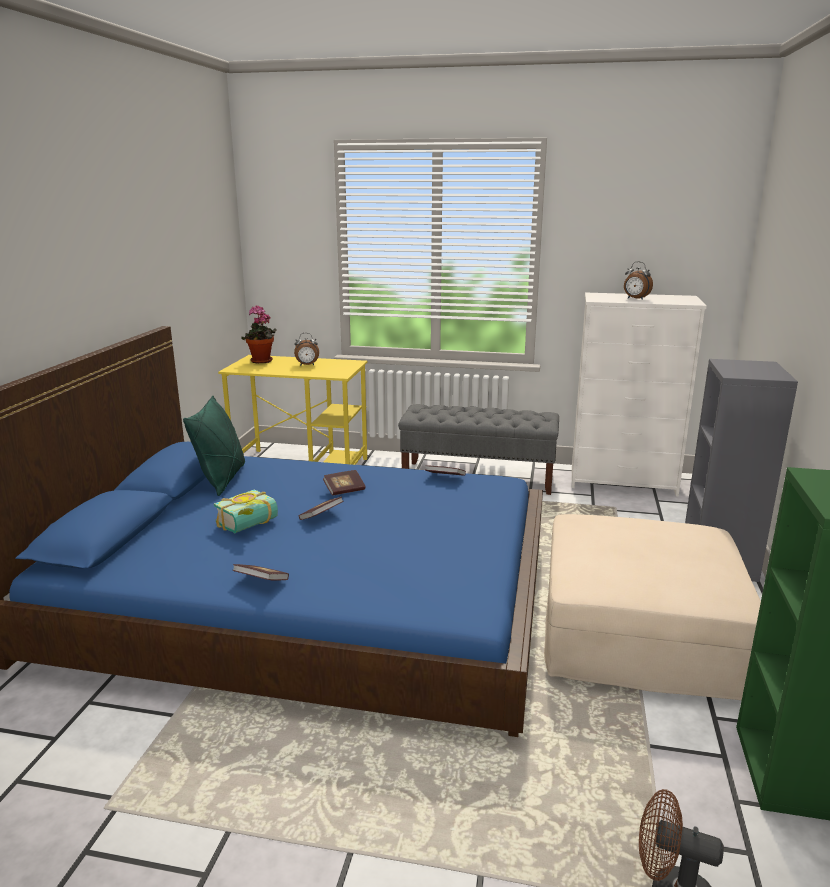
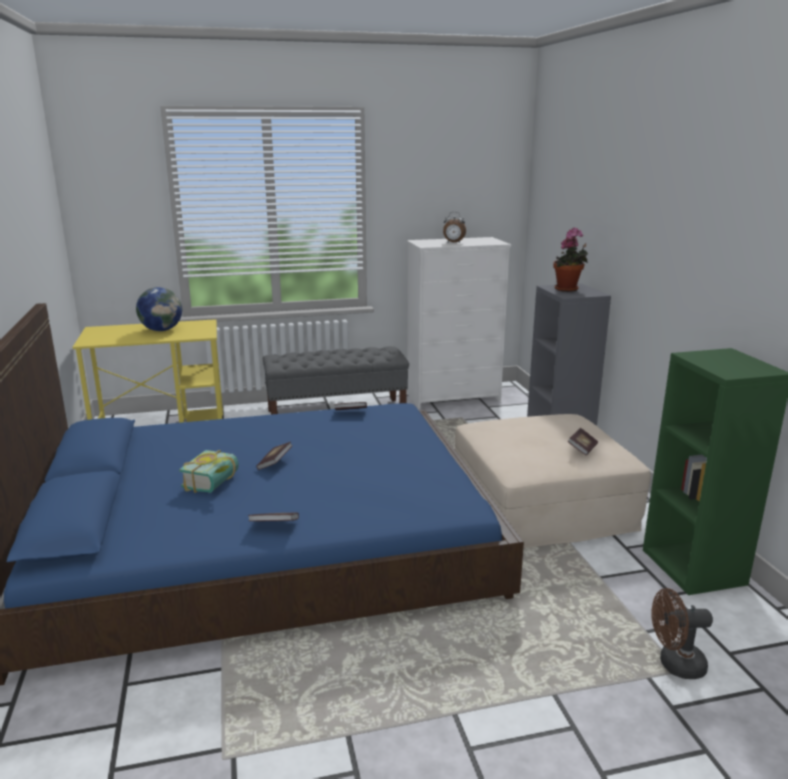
camera: 25 degrees left, 0 degrees up
green pillow [183,396,245,496] -> none
potted plant [241,305,277,364] -> potted plant moved to [553,228,588,292]
alarm clock [294,333,319,366] -> globe [136,287,182,331]
book [323,470,366,496] -> book moved to [568,428,598,455]

